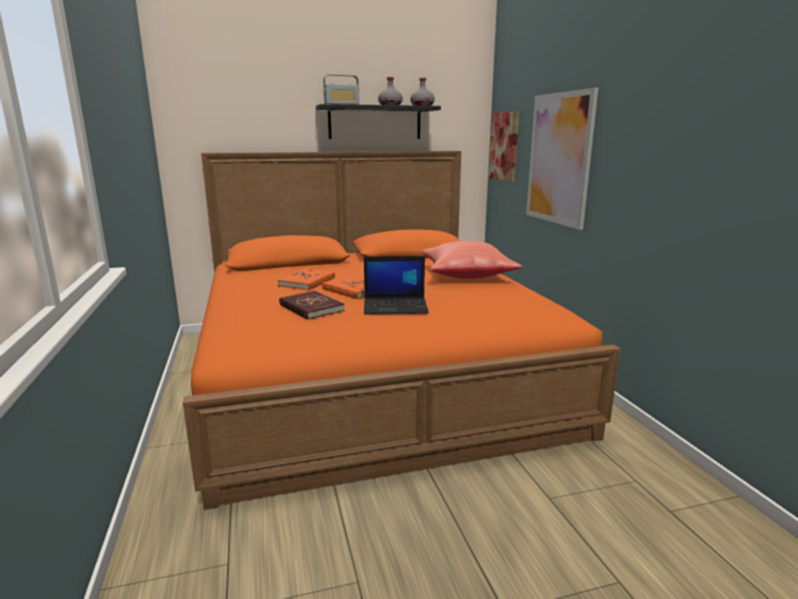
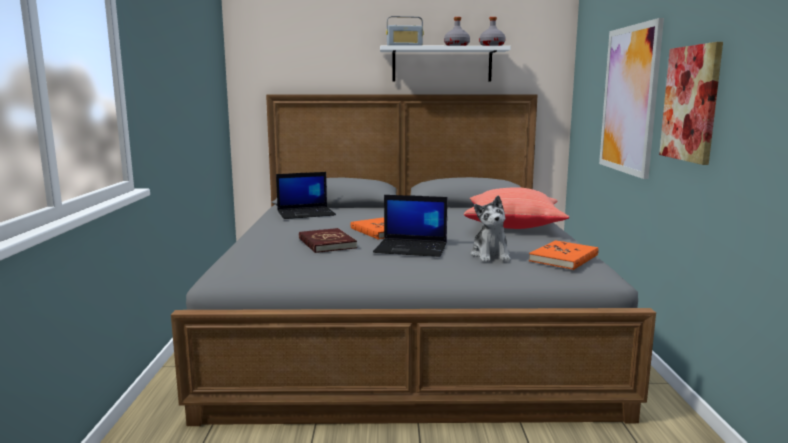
camera: 15 degrees right, 5 degrees down
orange bed [183,151,621,510] -> grey bed [171,94,656,426]
orange book [278,269,335,290] -> orange book moved to [529,240,599,270]
black shelf [316,104,441,139] -> white shelf [380,46,511,82]
picture [489,111,519,182] -> picture moved to [659,42,723,165]
none -> laptop [276,172,336,219]
none -> plush toy [471,195,511,262]

